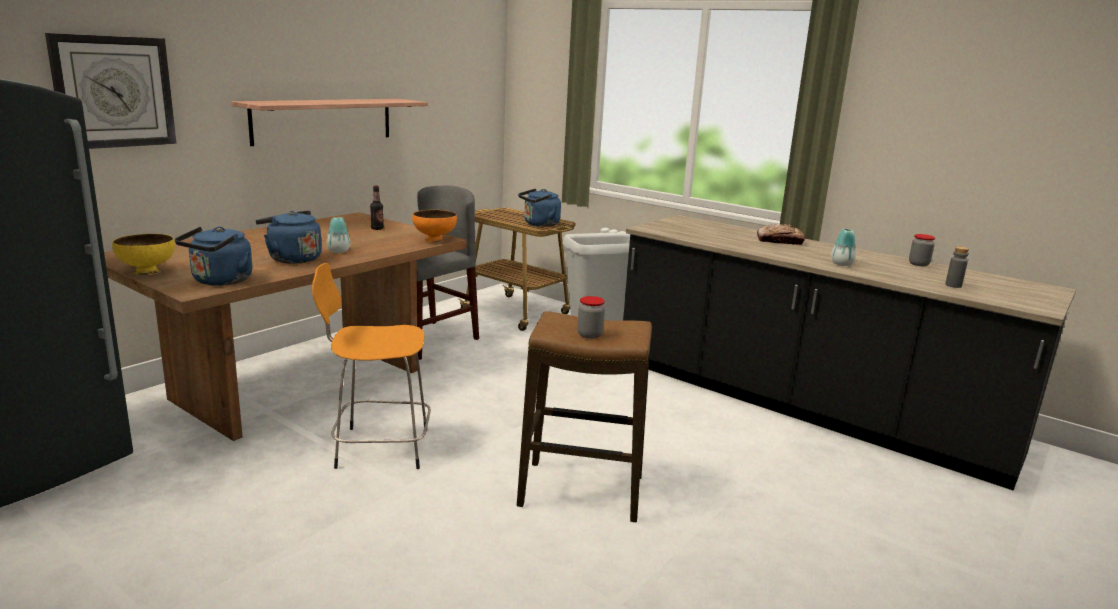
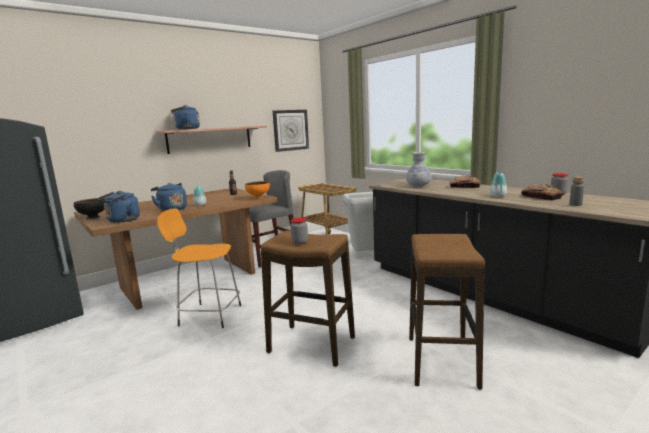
camera: 15 degrees right, 5 degrees down
wall clock [45,33,176,149] -> wall clock moved to [273,110,309,152]
yellow bowl [112,234,175,275] -> black bowl [74,198,106,219]
blue kettle [518,188,561,227] -> blue kettle moved to [171,105,200,130]
none -> vase [406,152,432,187]
none -> stool [409,234,485,390]
none -> bread [521,183,563,201]

